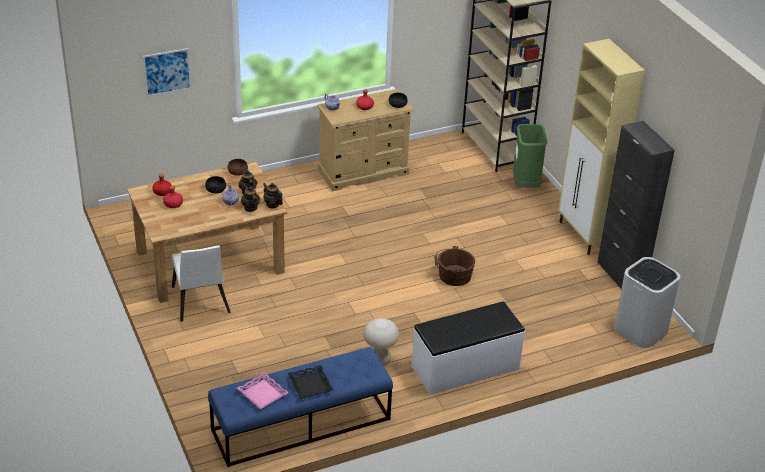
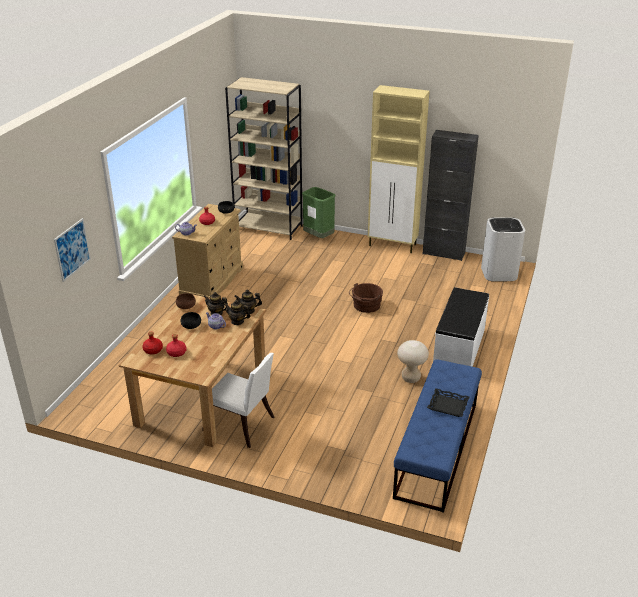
camera: 45 degrees left, 5 degrees down
pink tray [237,372,289,409] -> none

